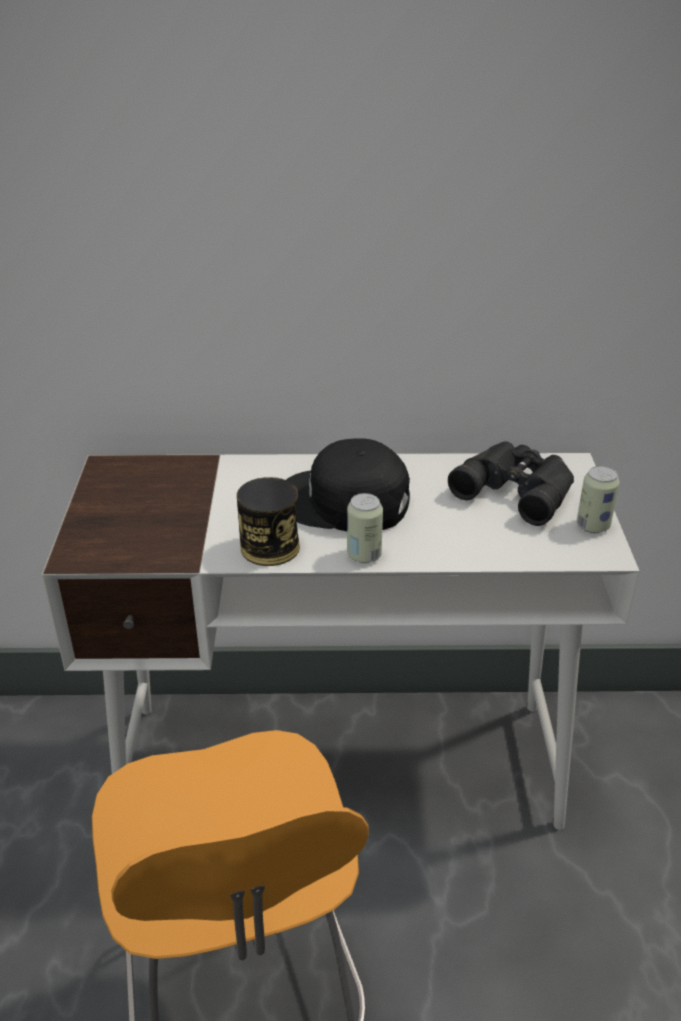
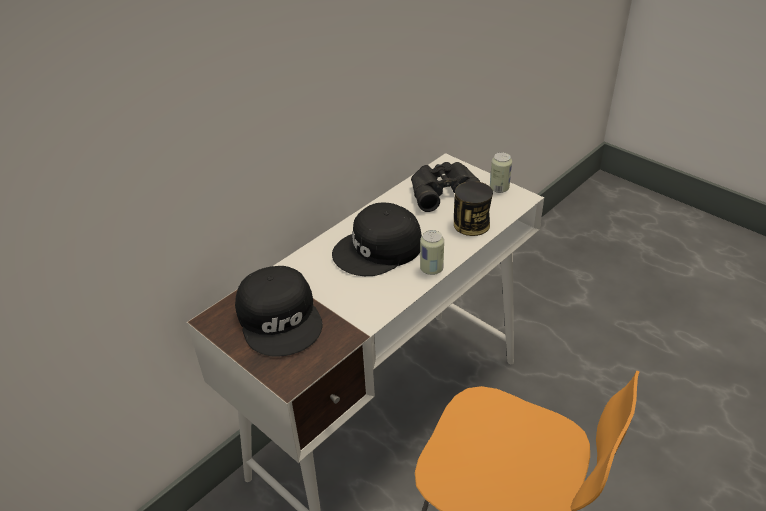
camera: 45 degrees left, 5 degrees up
can [237,477,300,566] -> can moved to [454,181,493,236]
none -> black cap [235,266,323,357]

